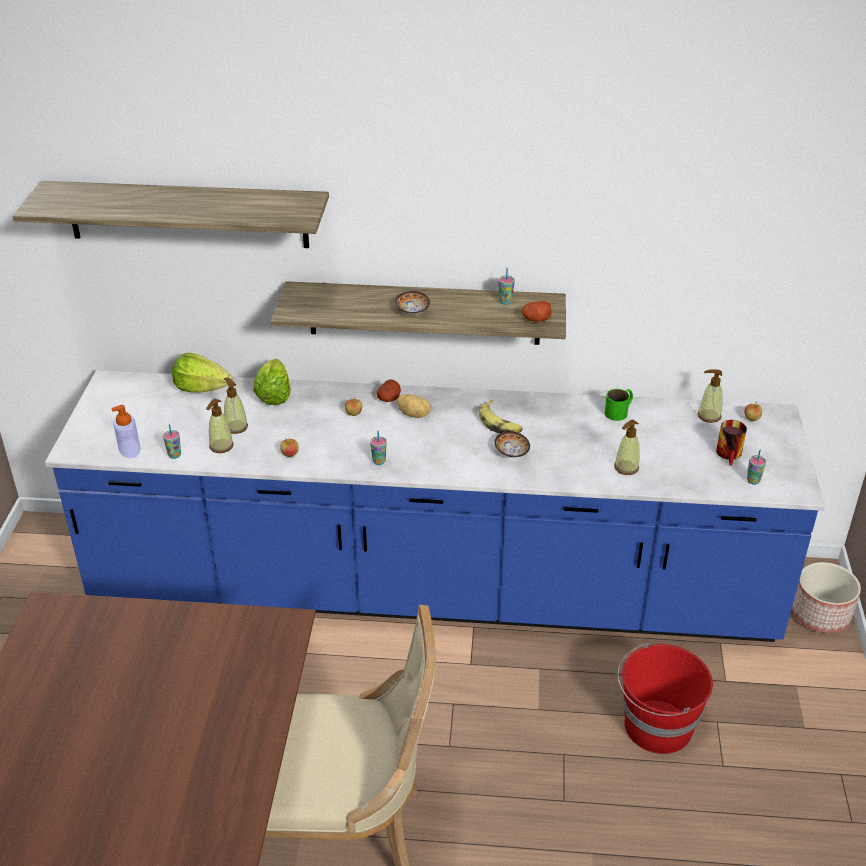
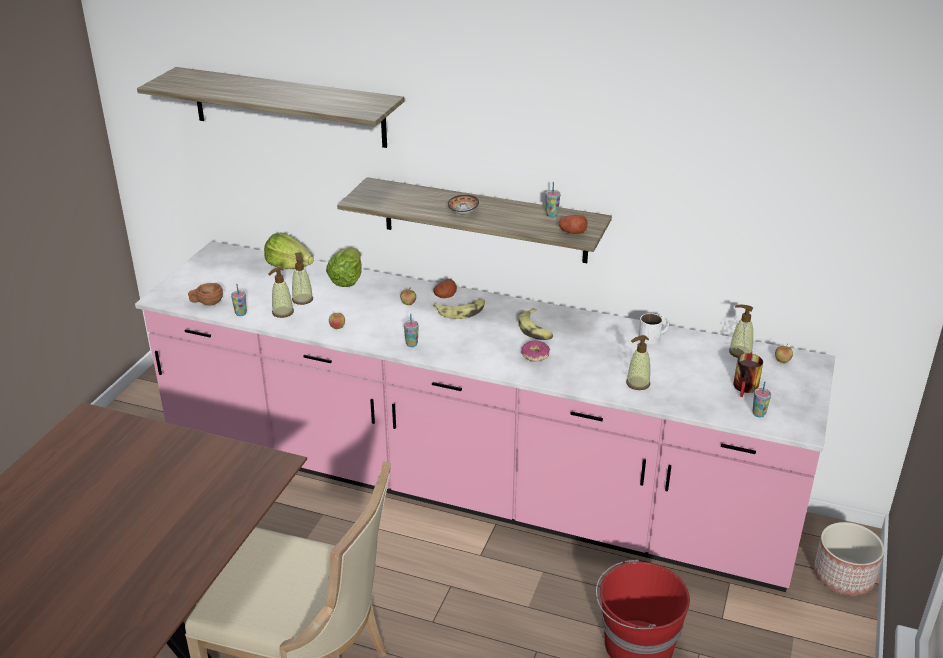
camera: 15 degrees right, 5 degrees down
blue counter [45,370,825,642] -> pink counter [135,241,835,592]
soap dispenser [111,405,141,458] -> brown cup [188,283,223,306]
potato [397,394,431,418] -> banana [433,299,485,319]
bowl [495,431,530,458] -> donut [521,340,550,362]
green mug [604,389,633,421] -> white mug [639,313,669,344]

